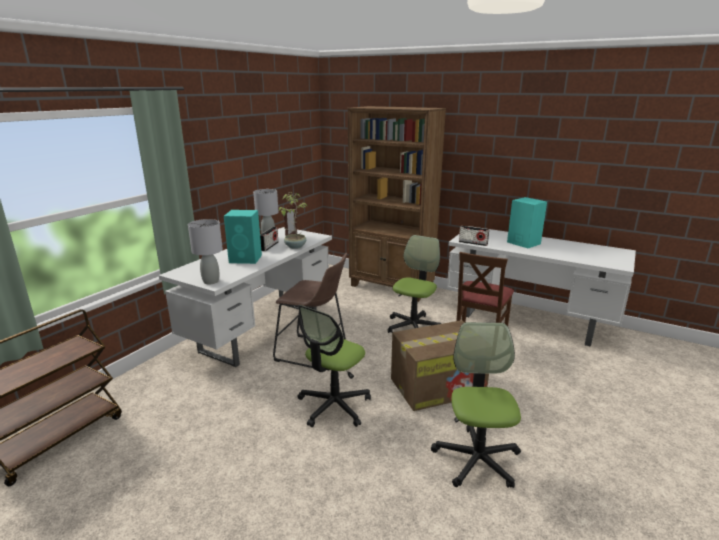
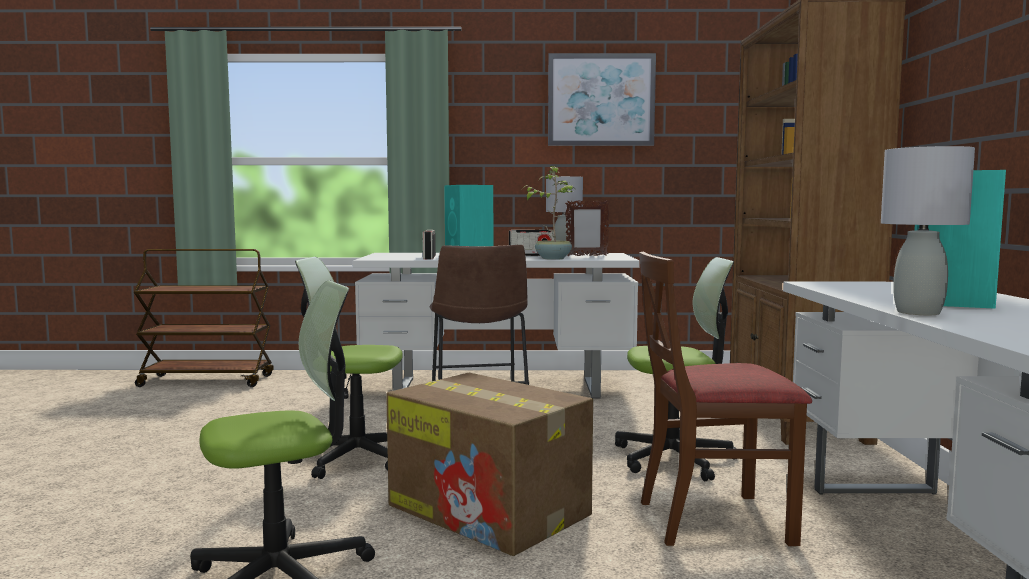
camera: 60 degrees right, 15 degrees down
grey table lamp [188,219,223,284] -> grey table lamp moved to [881,146,975,315]
radio [459,226,489,246] -> radio moved to [422,230,436,259]
none -> picture [548,53,656,146]

